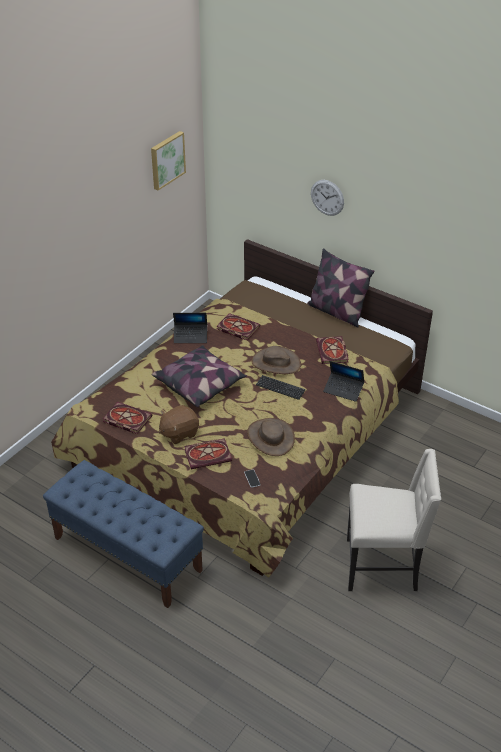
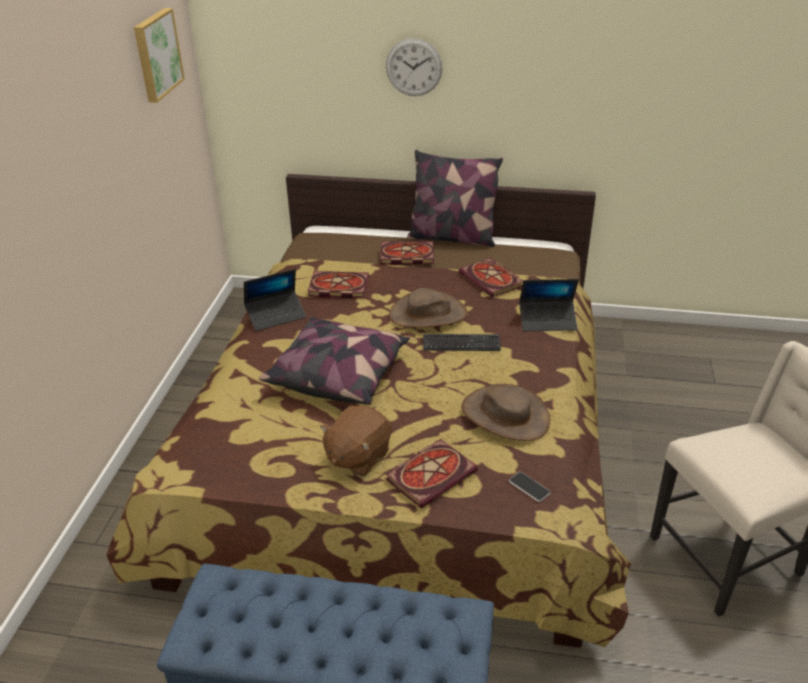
camera: 25 degrees left, 5 degrees down
book [103,402,152,434] -> book moved to [380,241,434,265]

